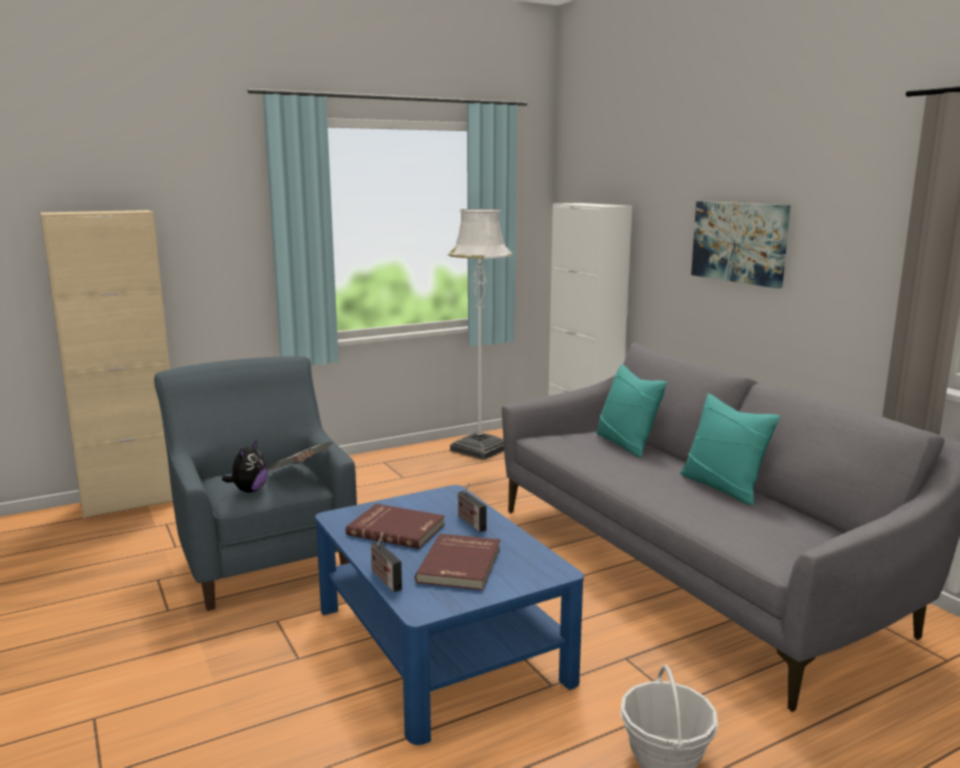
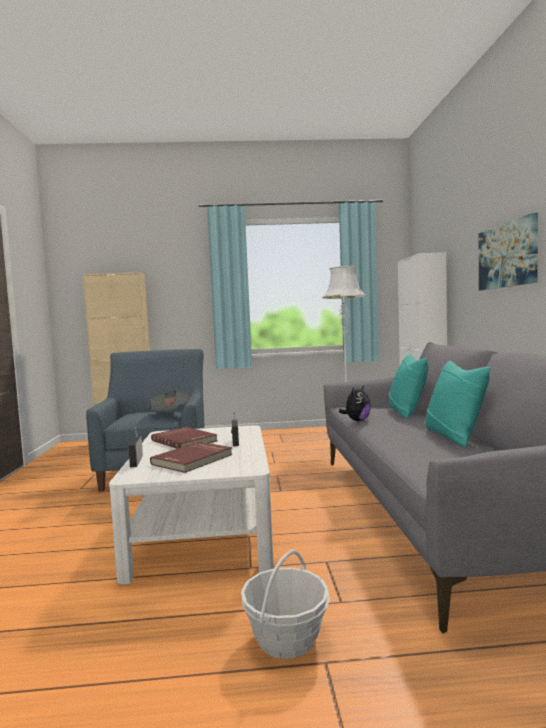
camera: 25 degrees right, 10 degrees down
plush toy [222,440,268,492] -> plush toy moved to [339,385,371,421]
blue coffee table [315,485,584,745] -> white coffee table [109,425,274,584]

